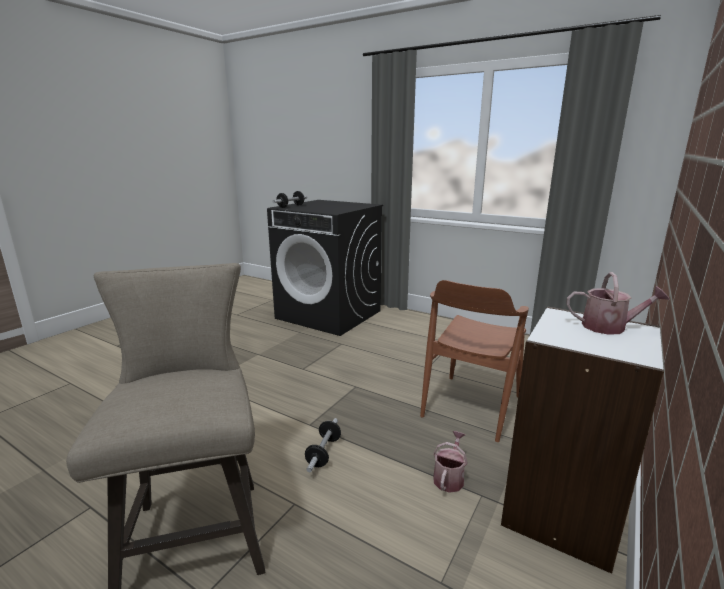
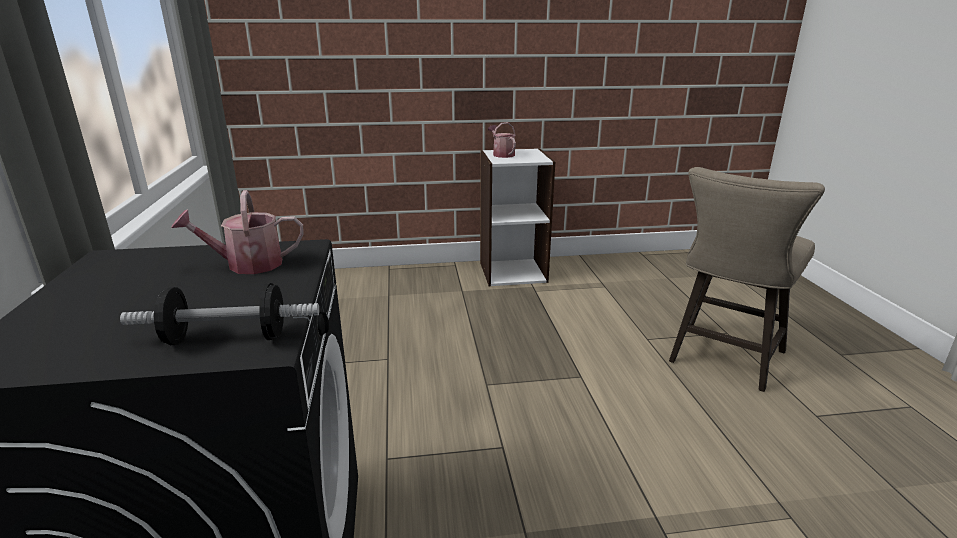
camera: 130 degrees left, 5 degrees up
dumbbell [305,418,341,472] -> none
brown chair [420,280,529,442] -> none
watering can [433,431,468,493] -> watering can moved to [171,190,304,274]

